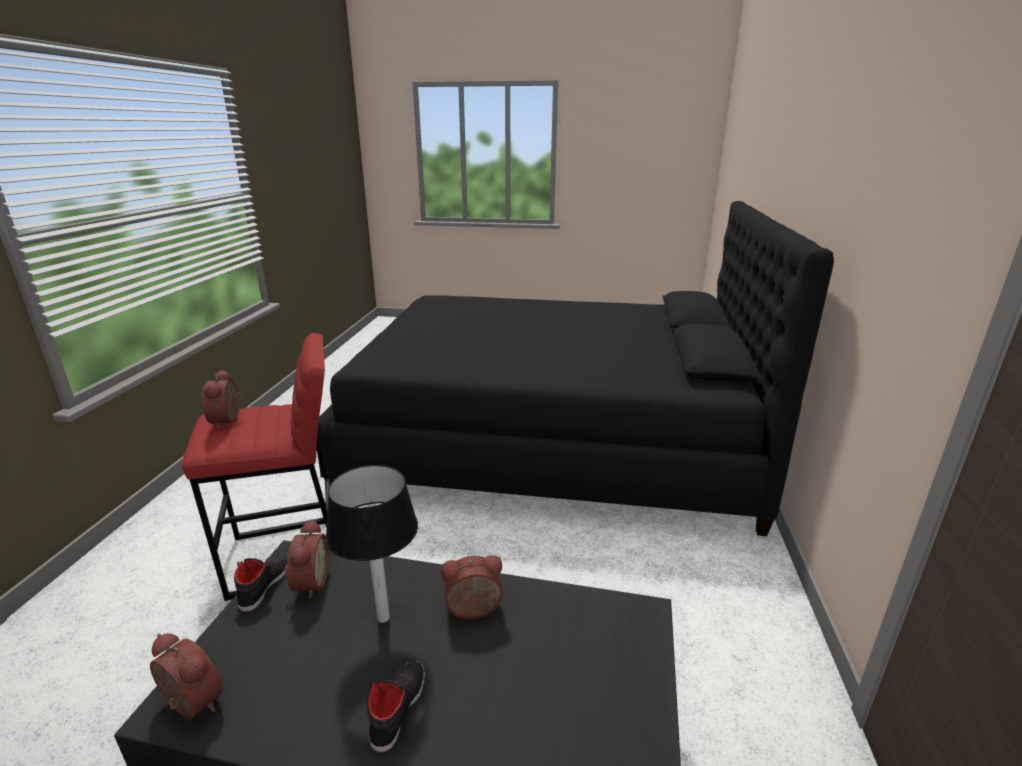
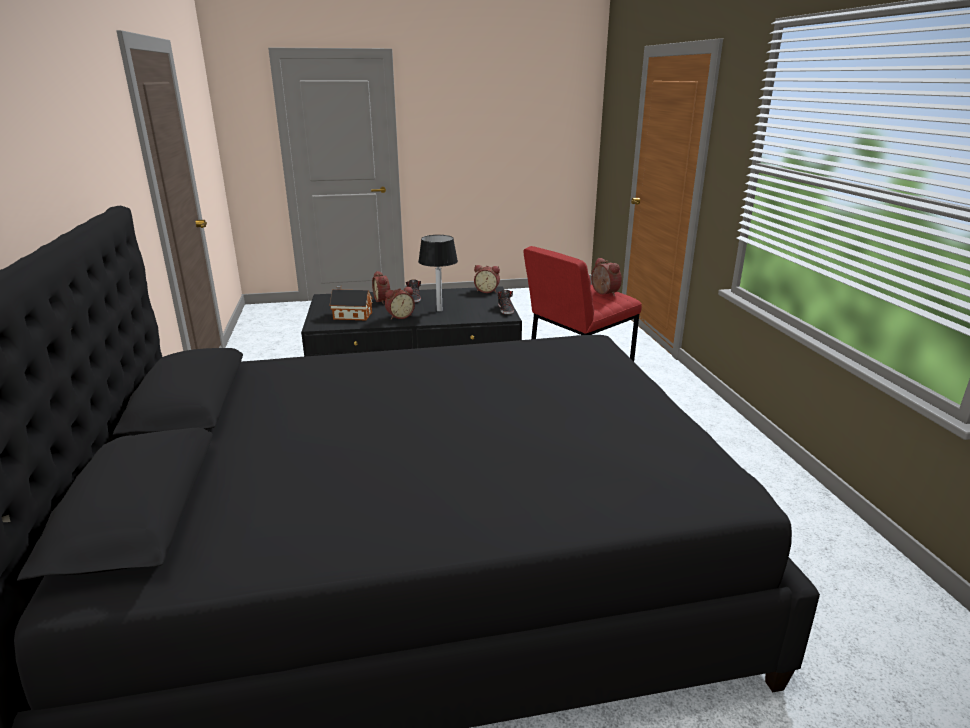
camera: 160 degrees right, 0 degrees up
alarm clock [284,519,329,599] -> alarm clock moved to [372,271,390,304]
none -> toy house [330,286,372,321]

